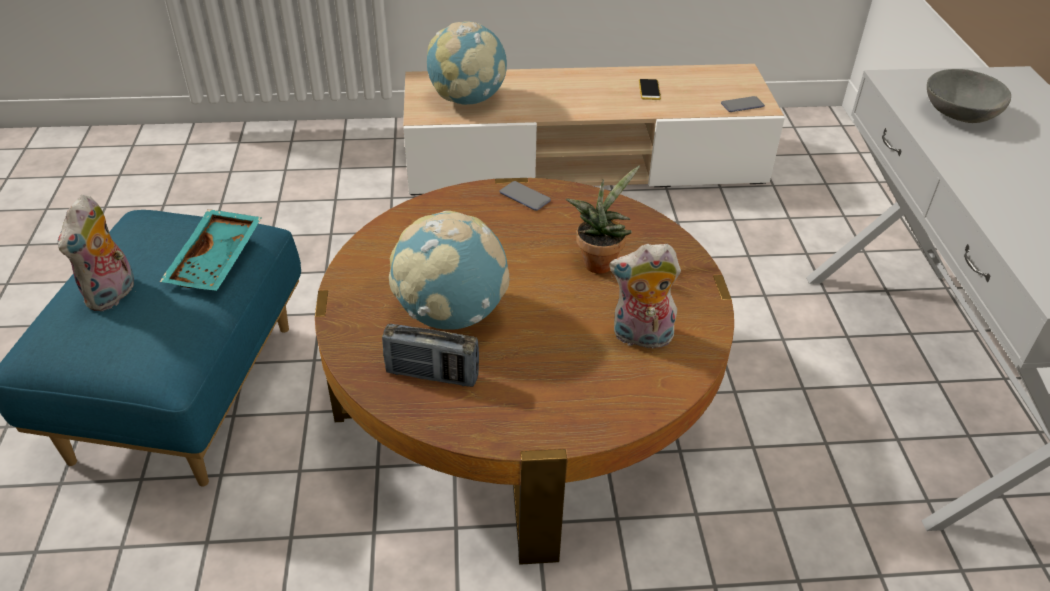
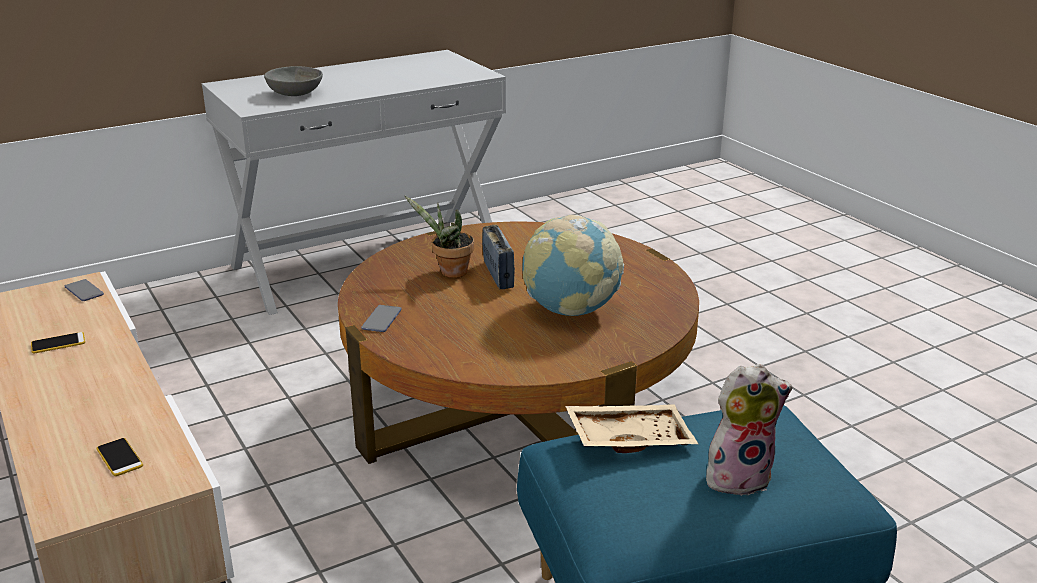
camera: 115 degrees left, 15 degrees down
turquoise tray [160,209,262,291] -> beige tray [565,404,698,453]
radio [382,324,479,387] -> radio moved to [482,225,515,289]
globe [427,21,507,105] -> phone [96,438,143,476]
plush toy [609,244,681,348] -> none

